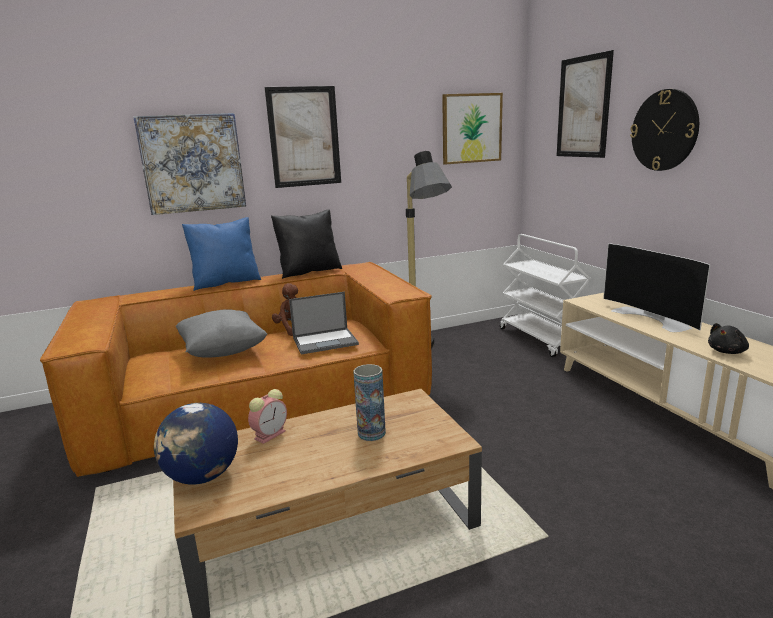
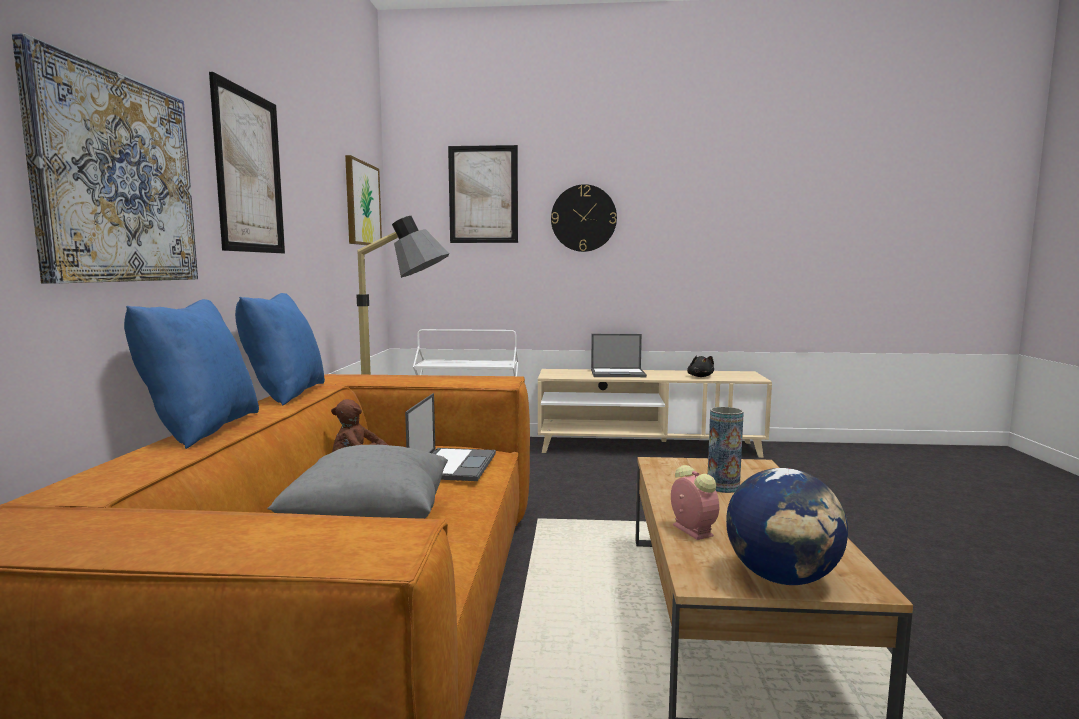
camera: 65 degrees left, 10 degrees down
black pillow [271,209,342,279] -> blue pillow [235,293,325,406]
television [603,243,711,332] -> laptop [591,334,647,377]

